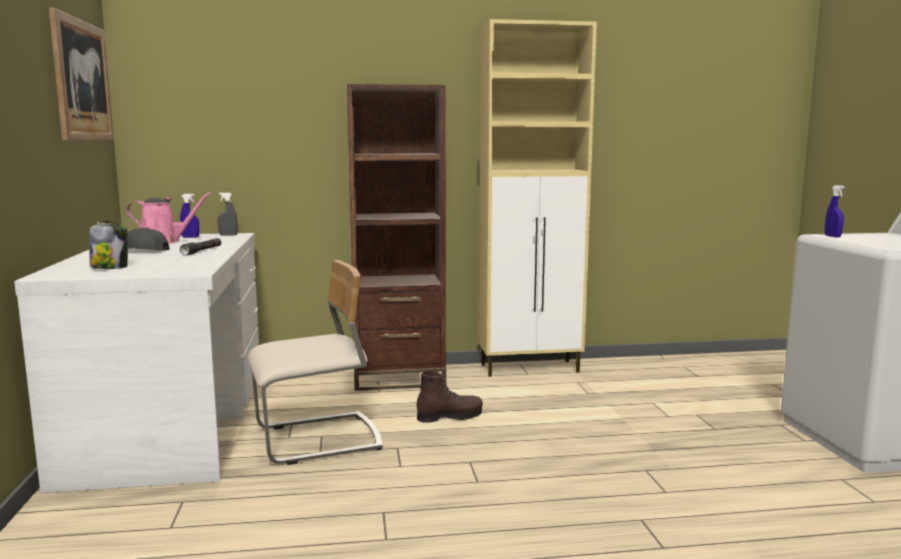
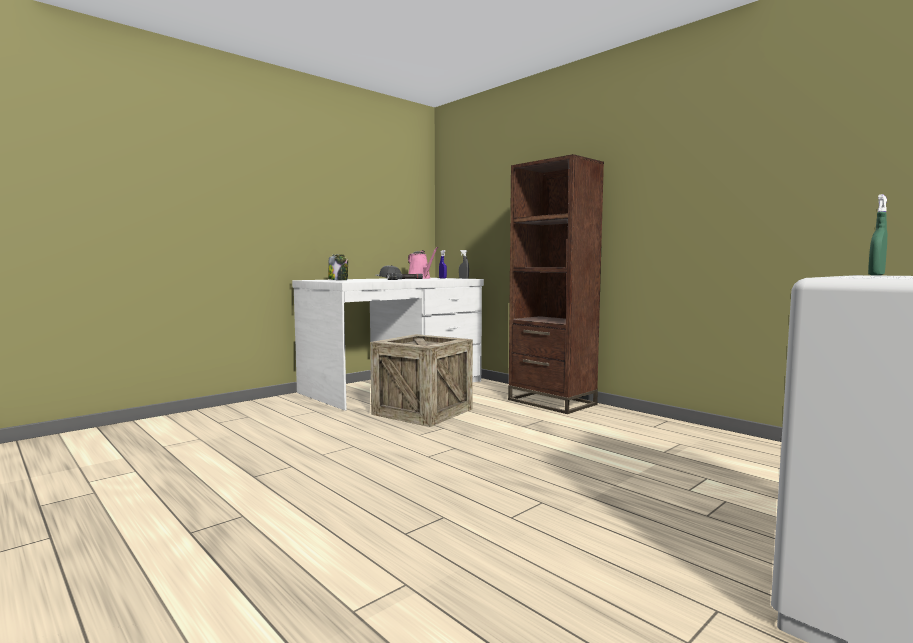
camera: 55 degrees right, 5 degrees down
picture [49,8,114,140] -> none
beige chair [248,260,383,465] -> crate [370,334,473,427]
brown boot [416,371,483,422] -> none
beige cabinet [478,19,597,377] -> none
blue spray bottle [825,185,845,237] -> green spray bottle [868,194,887,276]

